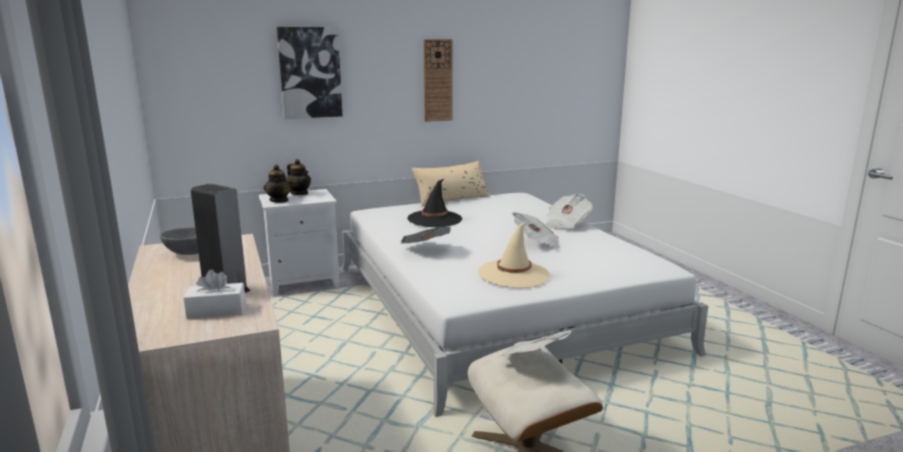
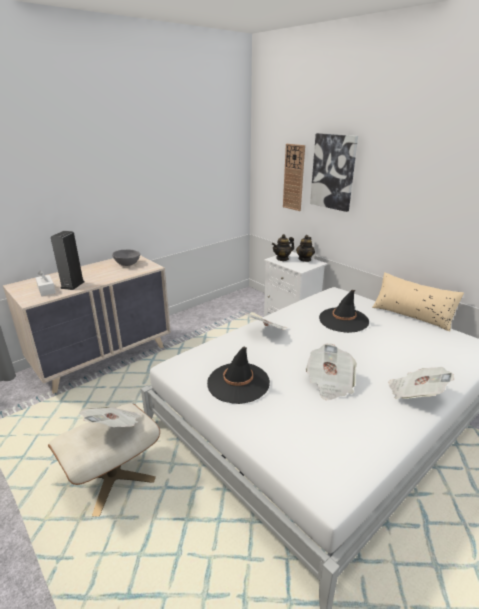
camera: 70 degrees right, 10 degrees up
wall clock [423,39,452,122] -> wall clock moved to [283,144,305,211]
beige hat [478,222,550,288] -> black hat [207,347,270,404]

